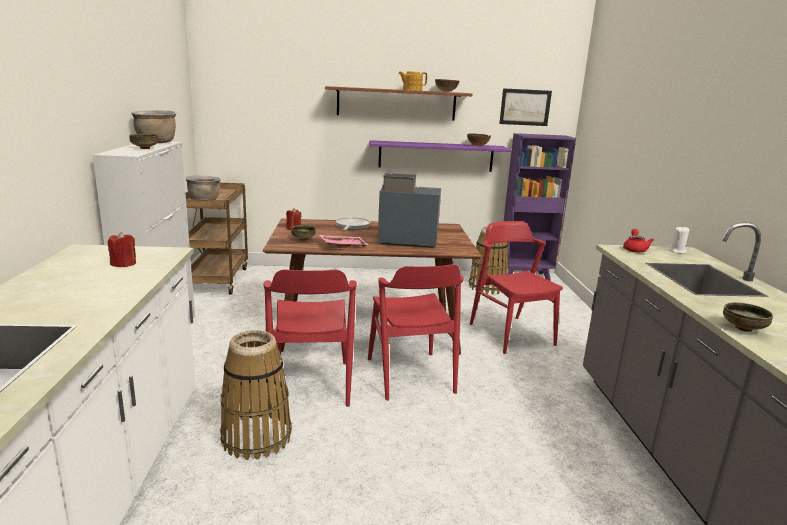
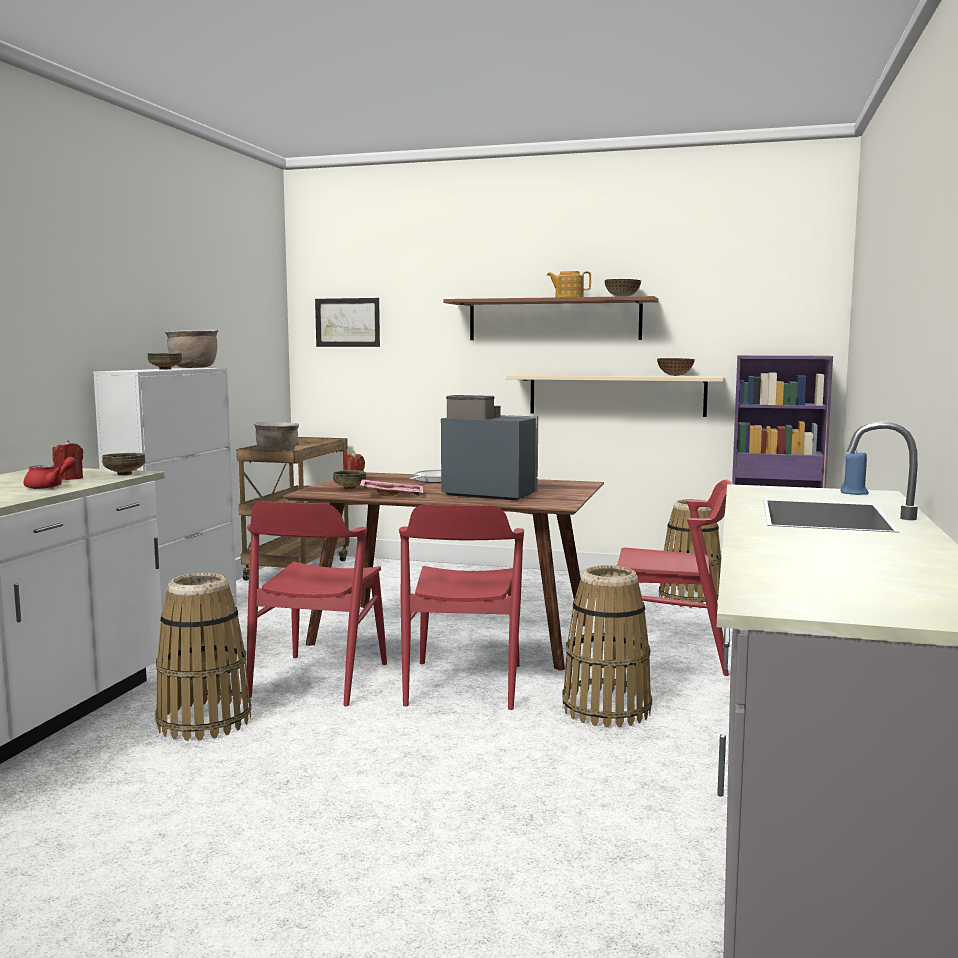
camera: 20 degrees right, 10 degrees down
purple shelf [369,140,511,172] -> beige shelf [506,374,724,417]
red chair [470,221,563,354] -> red chair turned 105 degrees clockwise [615,479,734,676]
picture [499,88,552,126] -> picture moved to [315,298,380,347]
red teapot [623,229,654,253] -> red teapot moved to [23,457,76,489]
white candle [669,227,689,254] -> blue candle [840,450,869,495]
bowl [723,302,773,332] -> bowl moved to [102,453,145,475]
none -> basket [562,565,652,727]

